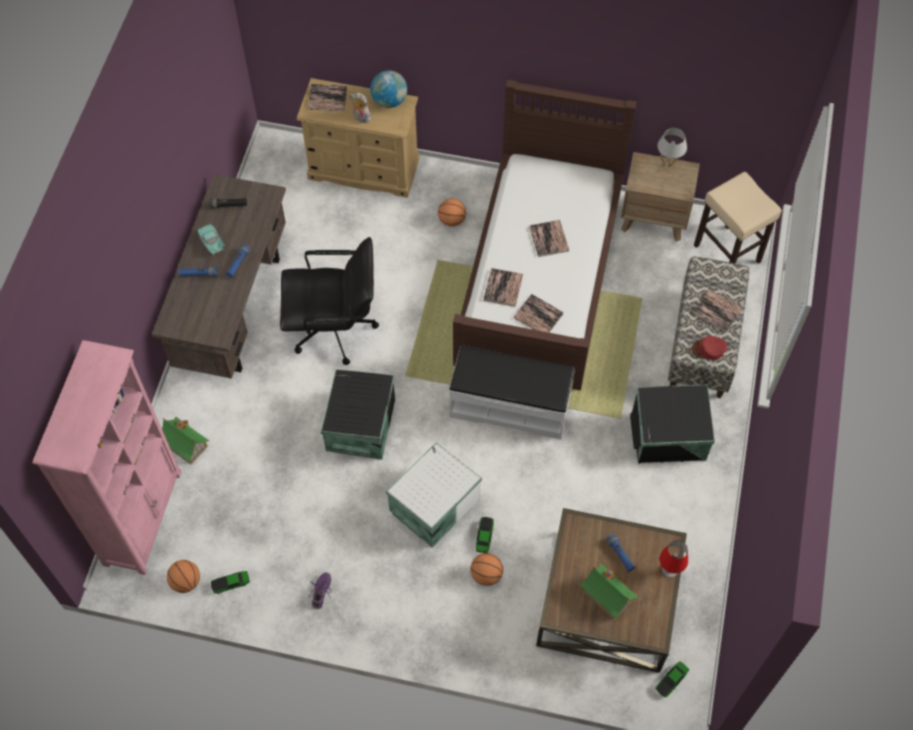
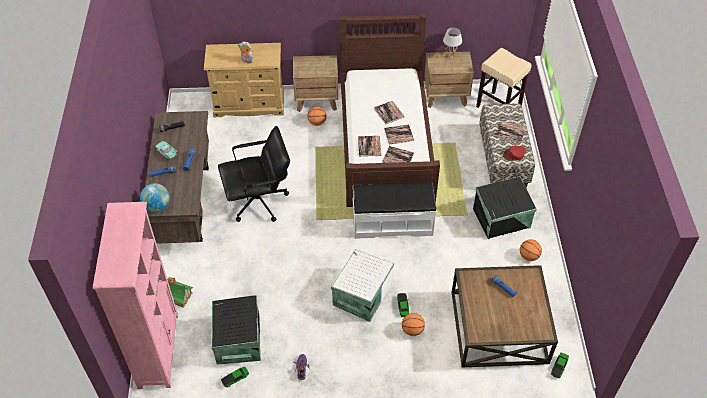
camera: 15 degrees left, 10 degrees down
basketball [167,560,200,593] -> basketball moved to [520,239,542,261]
book [308,84,347,111] -> book moved to [384,124,414,145]
black storage box [321,369,395,460] -> black storage box moved to [211,295,261,364]
globe [370,70,407,108] -> globe moved to [140,183,170,212]
toy house [579,563,638,620] -> none
red table lamp [659,540,688,578] -> none
none -> brown nightstand [293,55,338,112]

